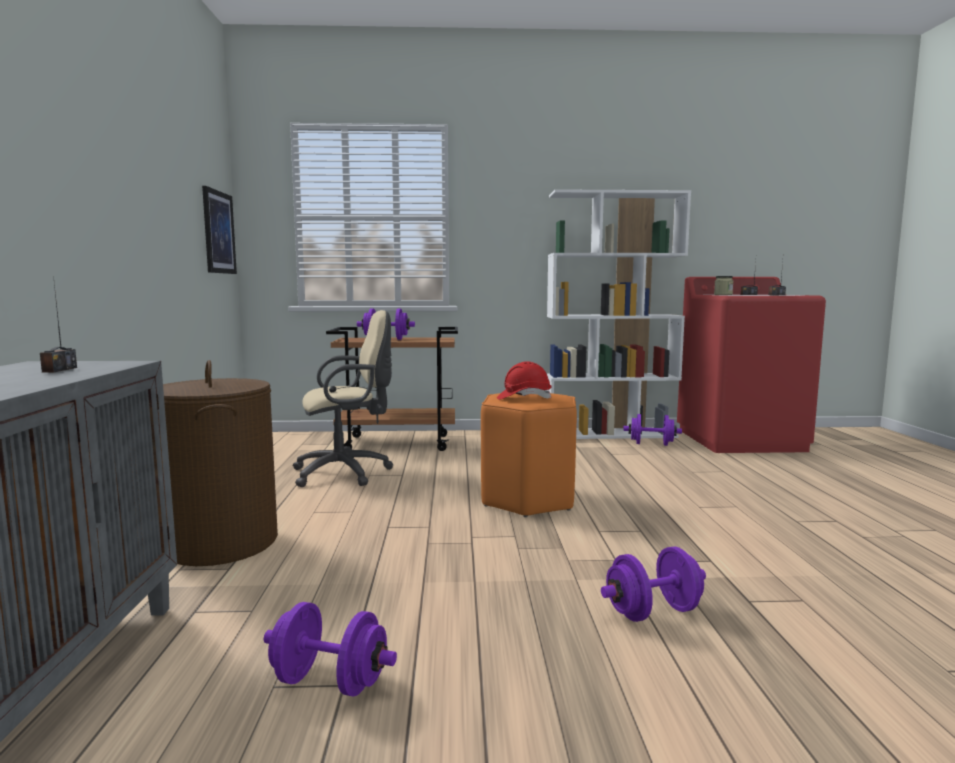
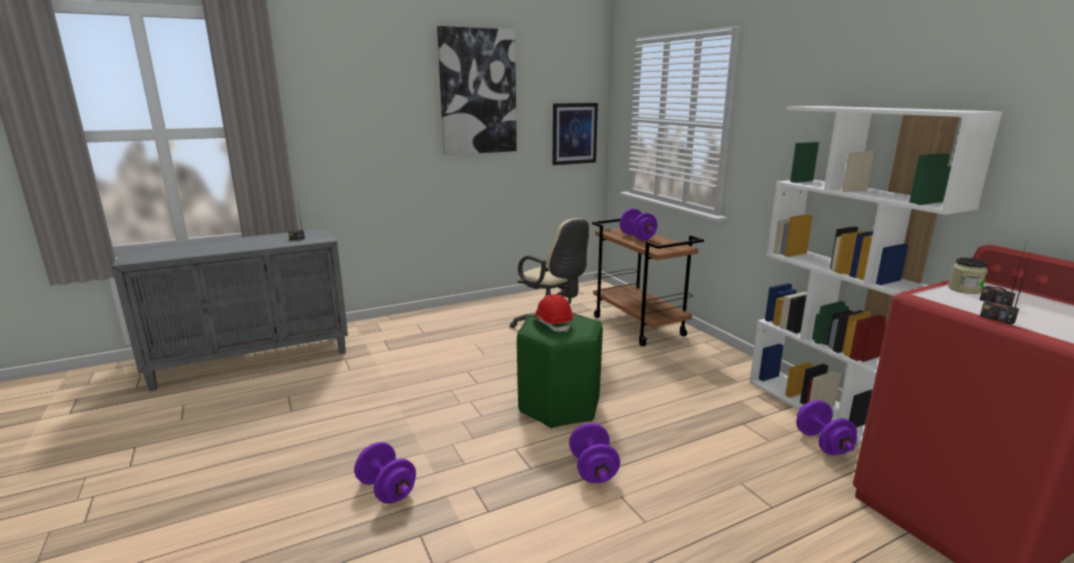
camera: 65 degrees right, 10 degrees up
brown laundry basket [163,360,278,566] -> none
purple dumbbell [264,602,397,697] -> purple dumbbell moved to [569,423,620,483]
orange stool [481,393,577,517] -> green stool [517,313,603,428]
none -> picture [437,26,517,155]

